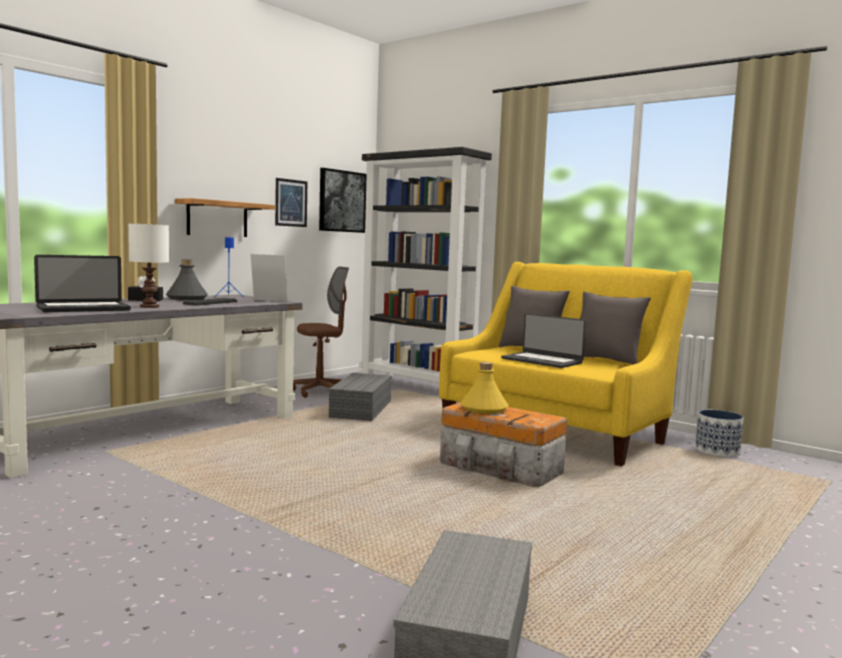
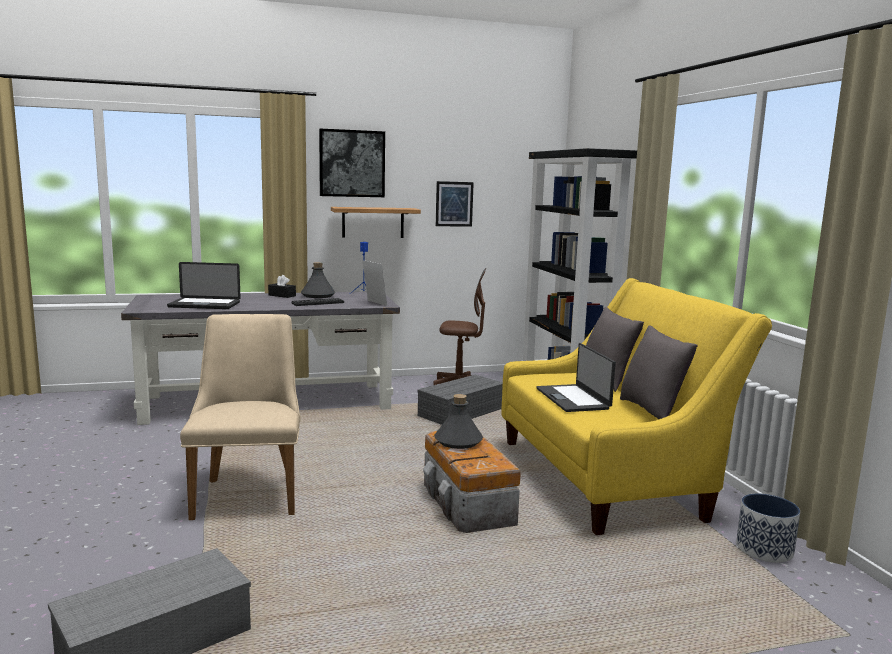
camera: 35 degrees right, 5 degrees up
white table lamp [128,224,169,308] -> none
picture [319,168,366,233] -> picture moved to [319,129,385,197]
yellow bottle [460,362,509,414] -> grey bottle [434,394,483,449]
none -> beige chair [180,314,300,520]

